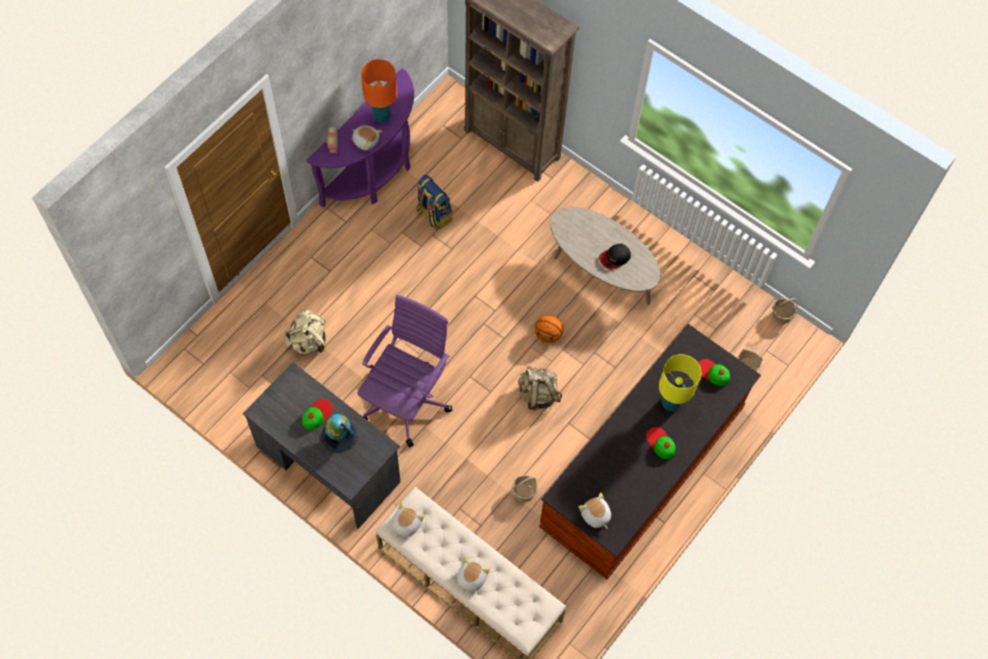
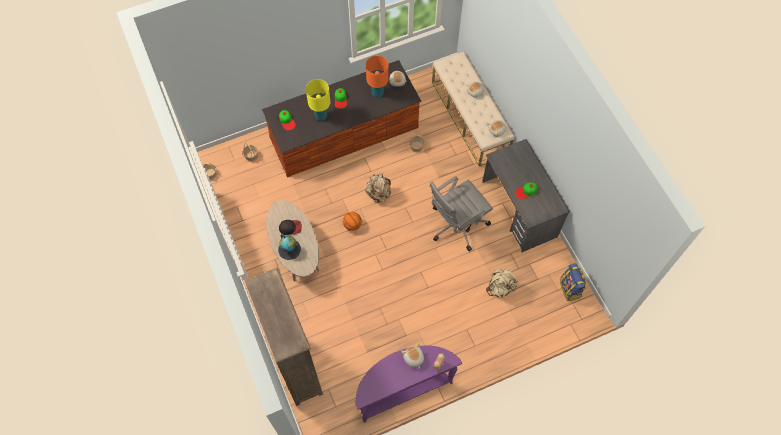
camera: 150 degrees left, 0 degrees up
globe [321,414,357,453] -> globe moved to [278,234,301,260]
purple office chair [358,295,452,448] -> grey office chair [430,176,493,251]
orange table lamp [361,59,397,122] -> orange table lamp moved to [366,56,389,98]
backpack [417,175,452,230] -> backpack moved to [560,263,586,301]

